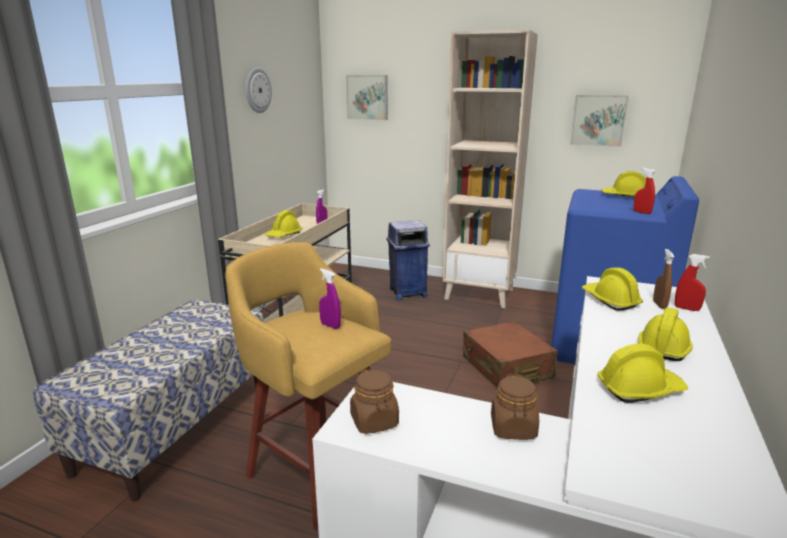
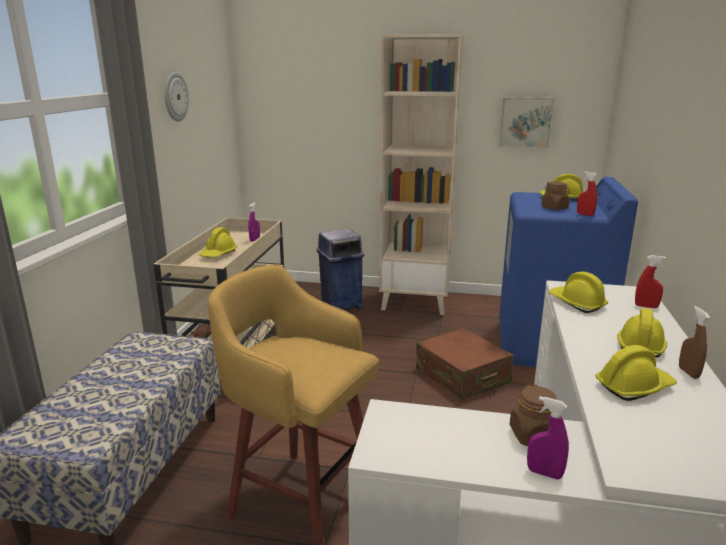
camera: 10 degrees left, 0 degrees up
purple spray bottle [319,269,341,329] -> purple spray bottle moved to [527,396,569,479]
picture [346,75,388,120] -> none
brown jar [350,369,399,434] -> brown jar moved to [541,182,570,210]
brown spray bottle [653,249,674,309] -> brown spray bottle moved to [679,306,710,379]

